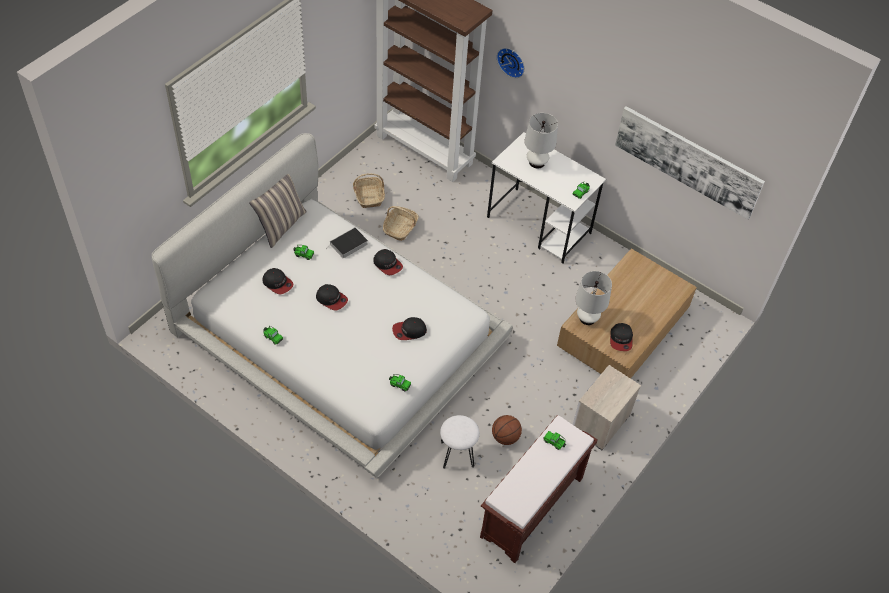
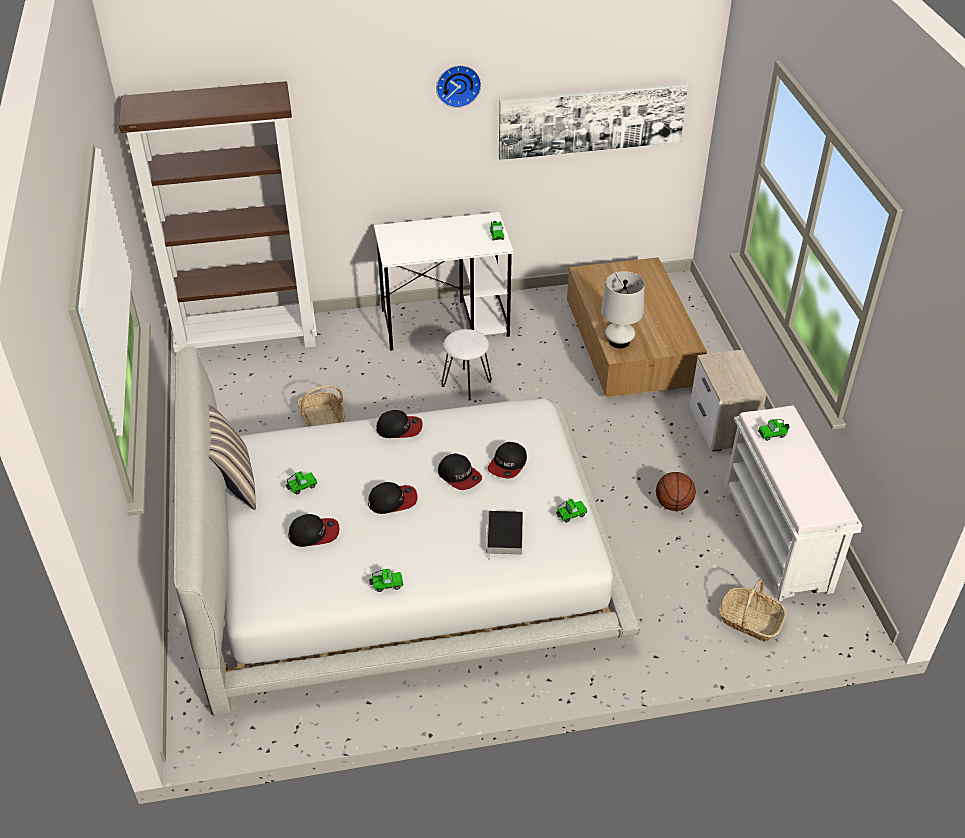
camera: 45 degrees left, 10 degrees down
book [330,227,368,258] -> book moved to [486,511,523,561]
basket [353,173,385,208] -> basket moved to [719,579,786,641]
white stool [440,415,480,469] -> white stool moved to [441,329,492,401]
brown bench [480,415,598,563] -> white bench [724,405,862,602]
wall clock [497,48,525,78] -> wall clock moved to [436,65,481,108]
white table lamp [524,113,558,169] -> none
cap [610,323,633,351] -> cap moved to [438,453,482,490]

